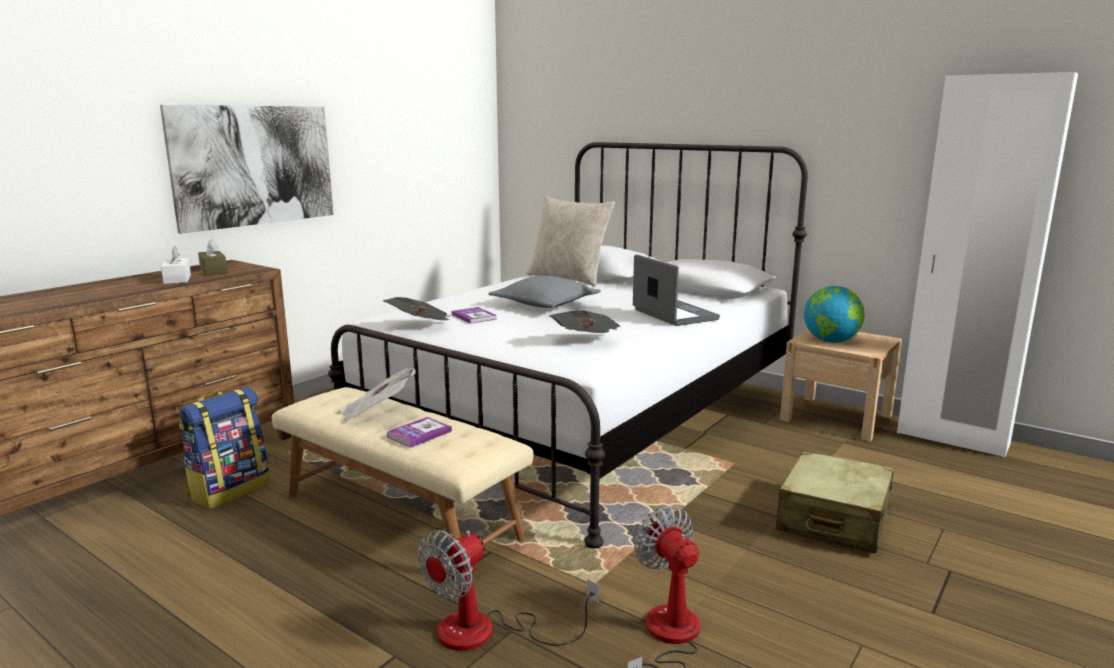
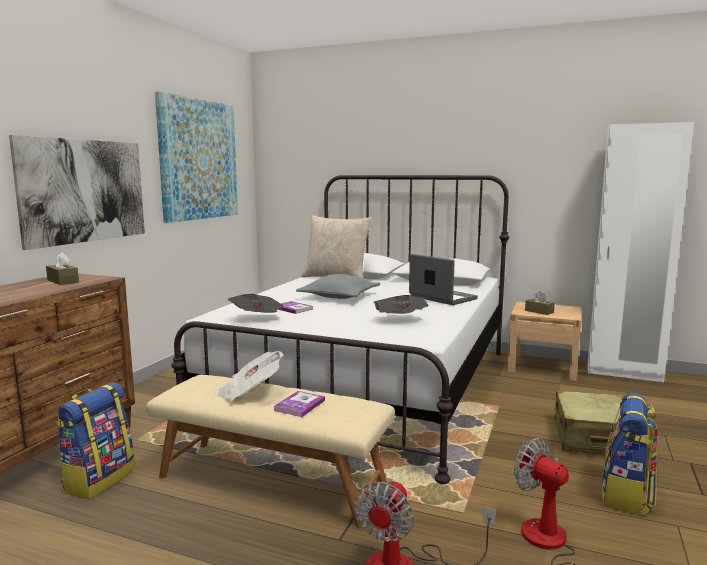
camera: 15 degrees left, 5 degrees down
white tissue box [161,245,191,284] -> none
globe [804,286,865,343] -> brown tissue box [525,291,555,315]
none -> picture [155,91,238,223]
none -> backpack [601,393,658,515]

